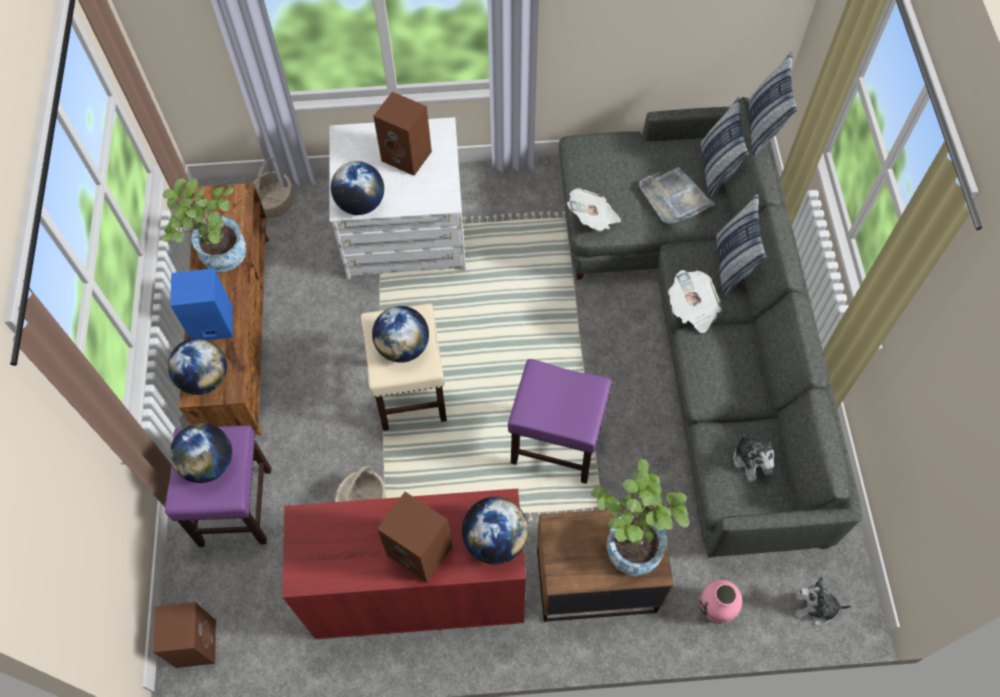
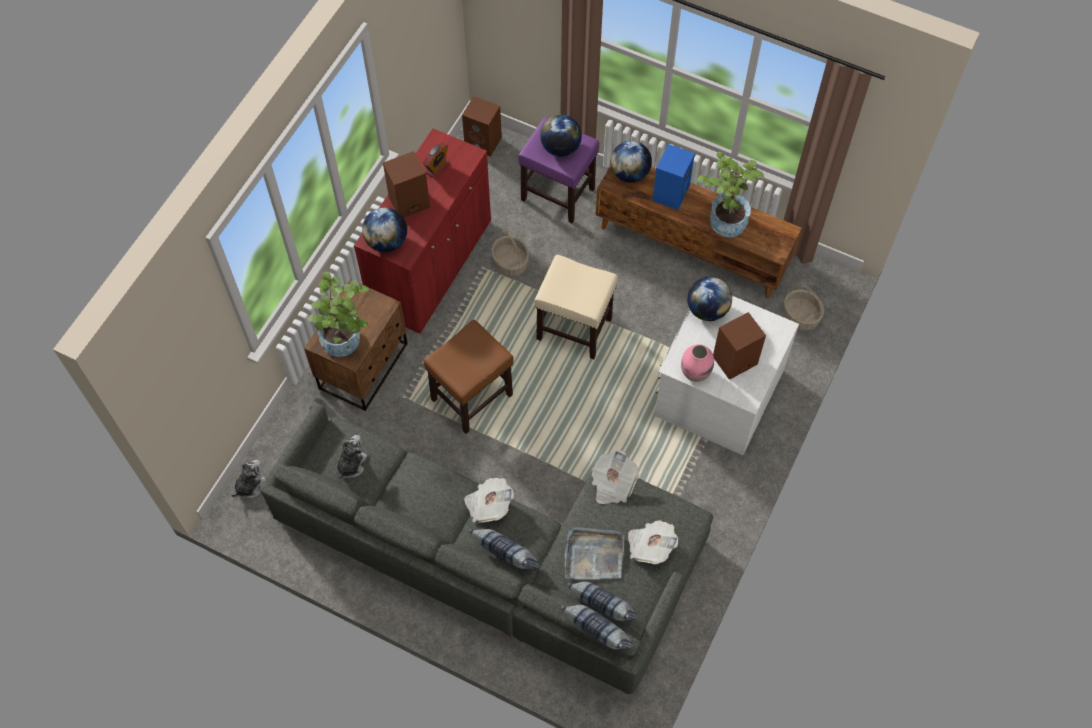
camera: 120 degrees right, 0 degrees up
globe [372,306,429,363] -> none
purple stool [508,359,612,484] -> brown stool [423,320,513,434]
pink vase [699,580,742,624] -> pink vase moved to [681,344,714,382]
plush toy [733,427,774,482] -> plush toy turned 105 degrees clockwise [337,435,368,479]
none -> alarm clock [423,142,449,178]
none -> newspaper [628,520,678,564]

